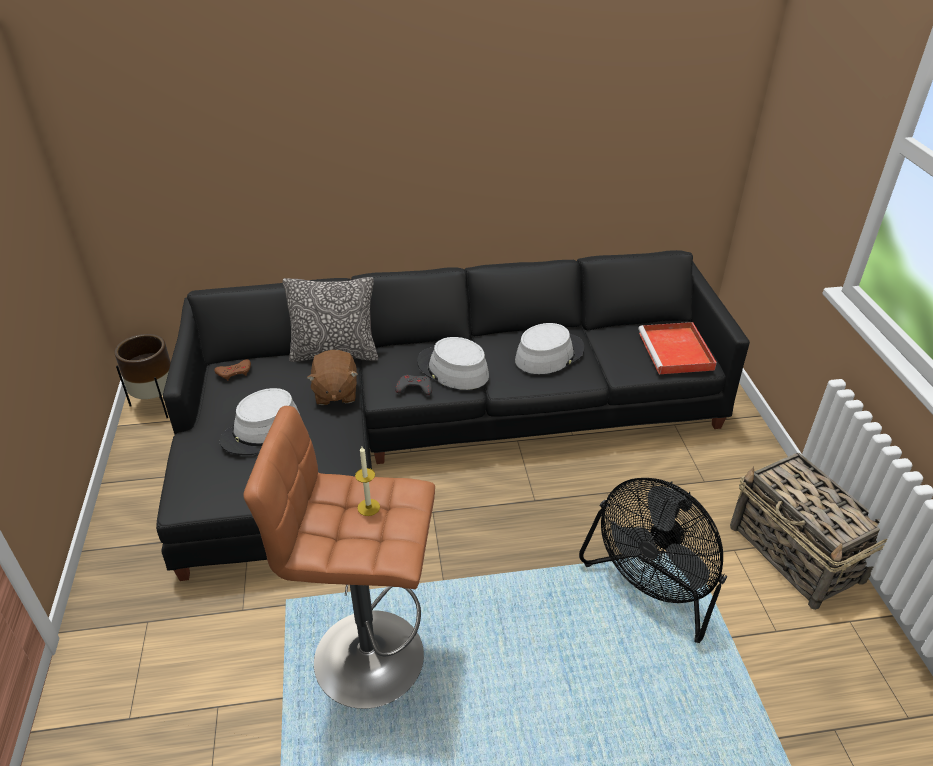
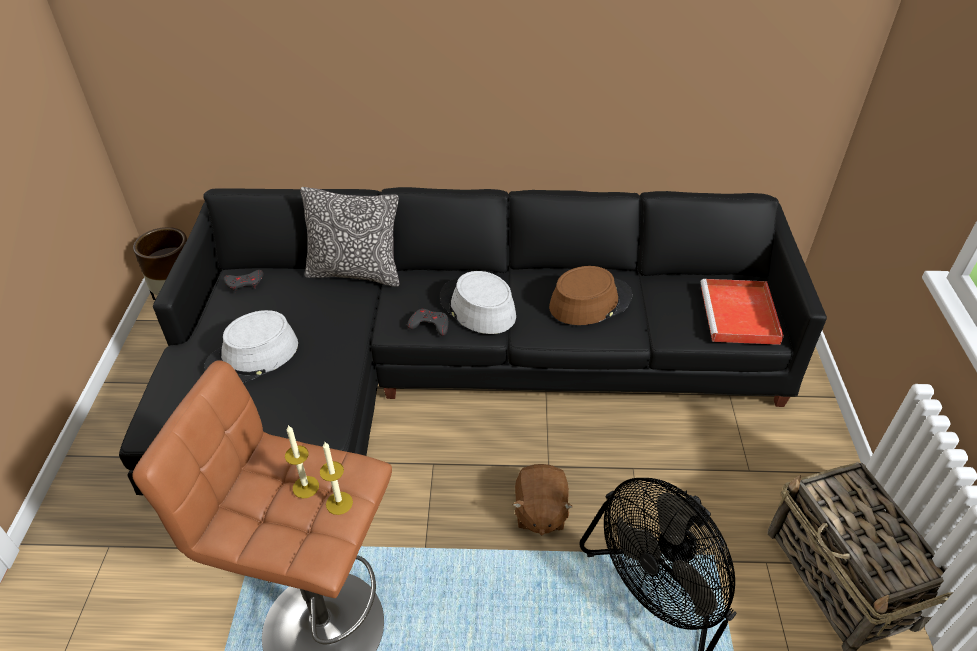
camera: 10 degrees right, 5 degrees up
brown game controller [214,359,251,381] -> grey game controller [223,270,264,292]
brown plush toy [307,350,358,405] -> brown plush toy moved to [512,464,573,535]
grey hat [515,323,585,374] -> brown hat [549,266,632,325]
none -> candle [320,442,353,515]

